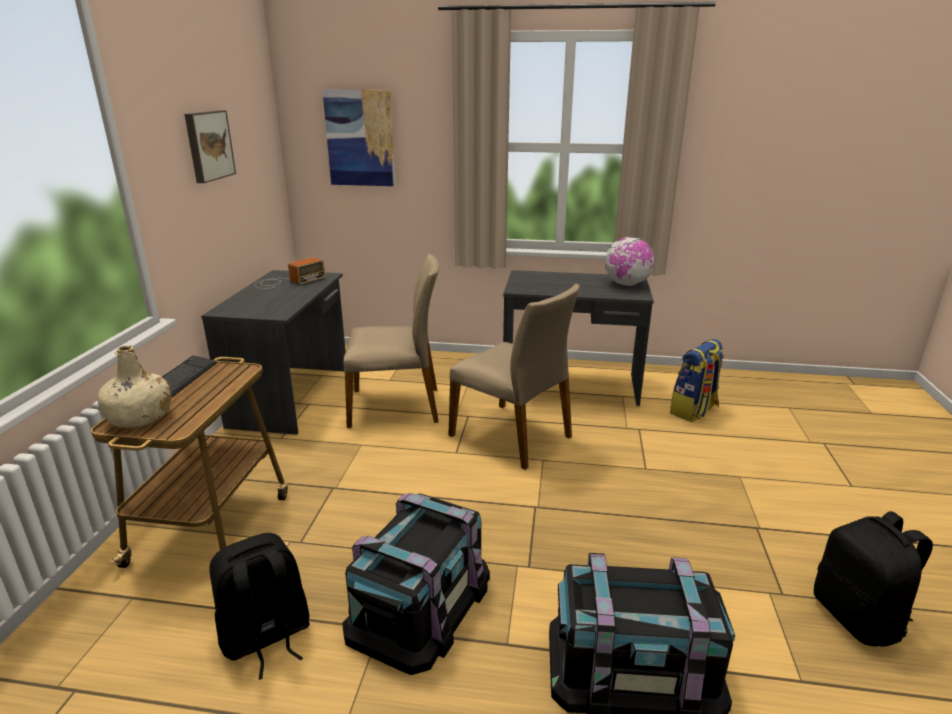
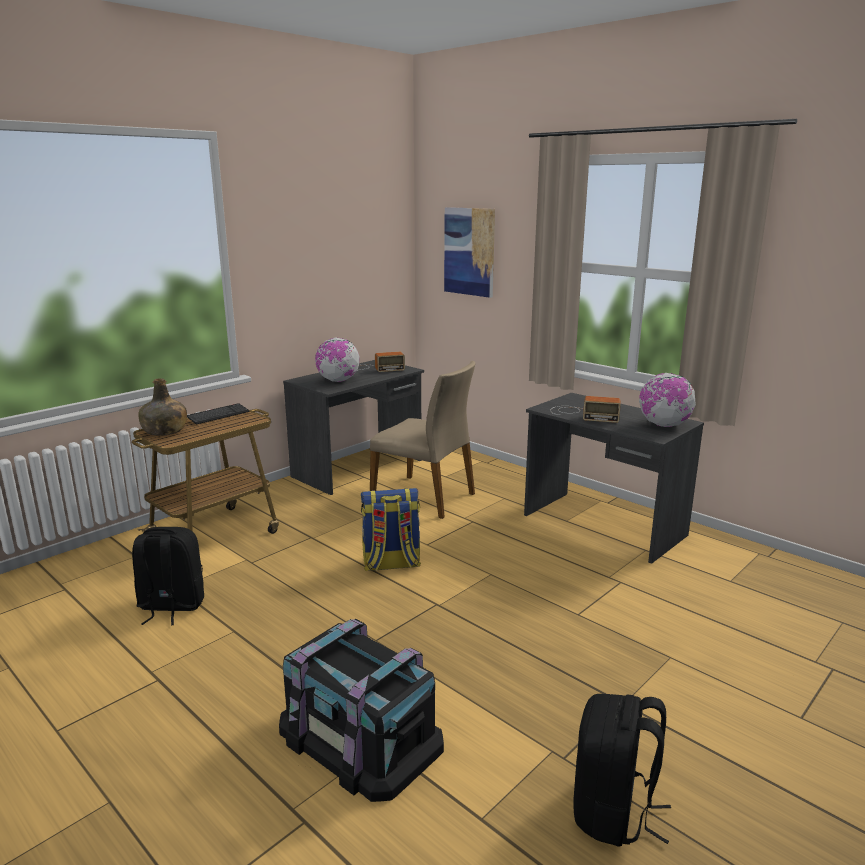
camera: 35 degrees right, 5 degrees down
beige bottle [97,346,172,428] -> green bottle [138,379,187,436]
picture [184,110,236,183] -> none
black storage box [342,493,490,675] -> none
beige chair [448,284,580,470] -> none
backpack [670,339,724,422] -> backpack moved to [361,488,421,571]
none -> globe [315,337,360,382]
none -> radio [550,396,621,423]

